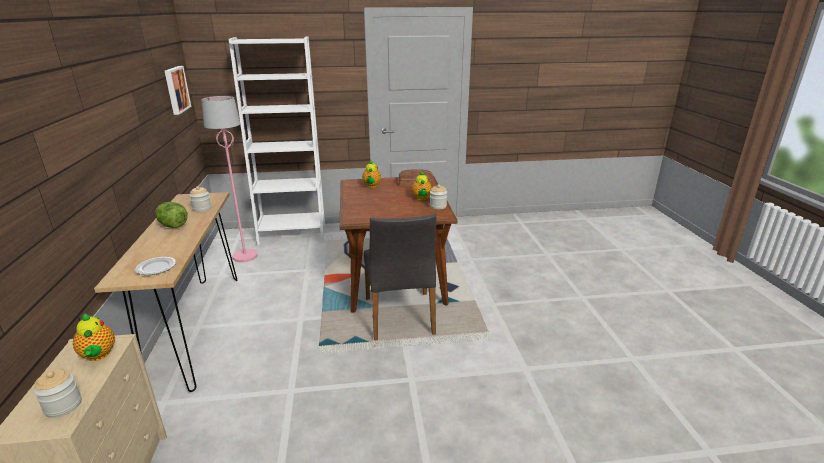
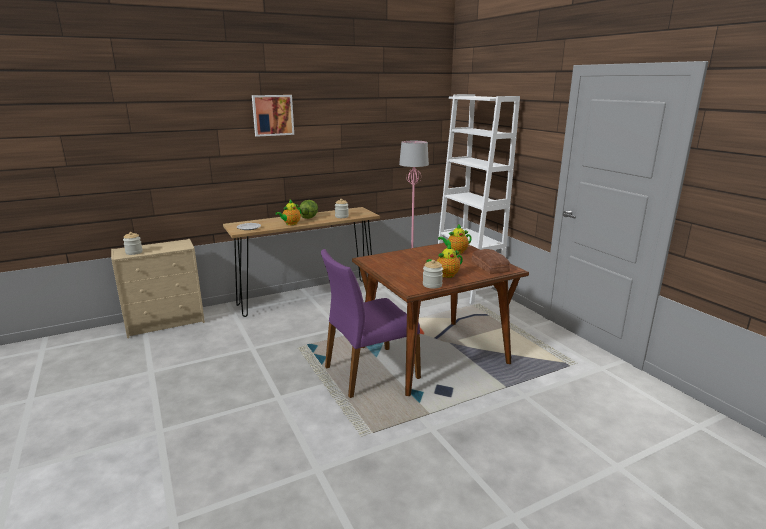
camera: 70 degrees right, 5 degrees down
teapot [73,314,115,361] -> teapot moved to [275,200,301,225]
picture [165,66,191,115] -> picture moved to [252,95,294,137]
grey chair [364,214,437,340] -> purple chair [321,249,421,398]

